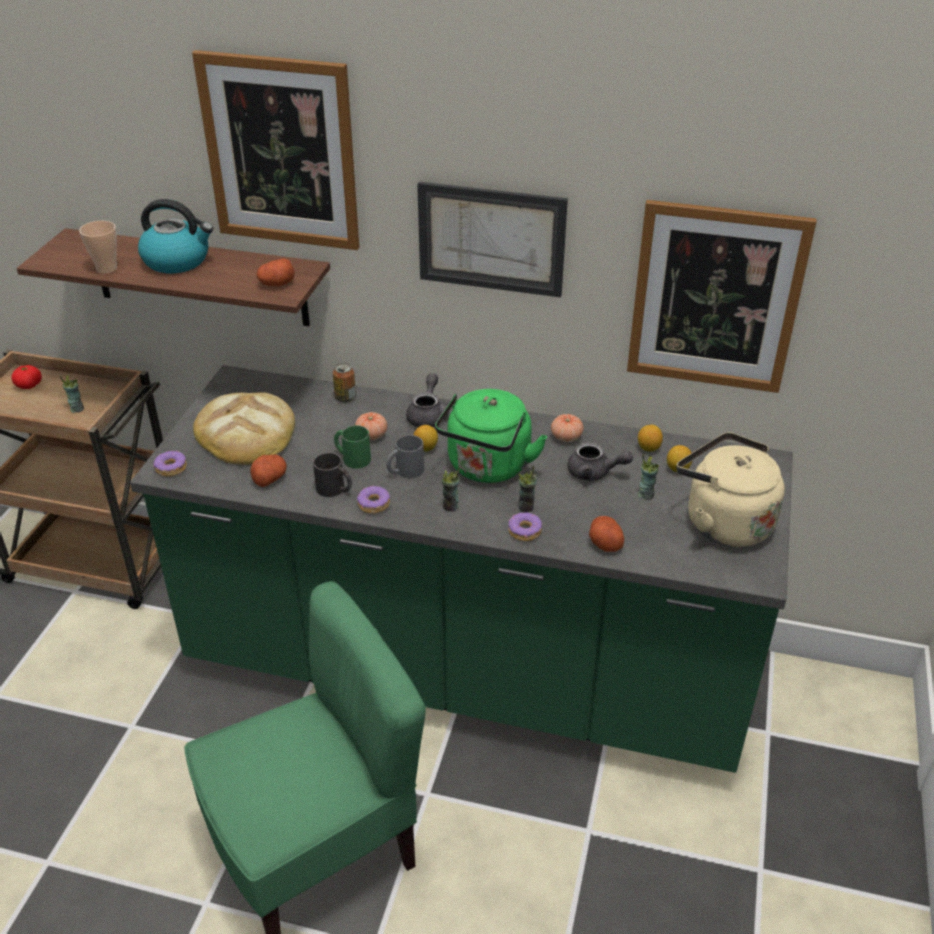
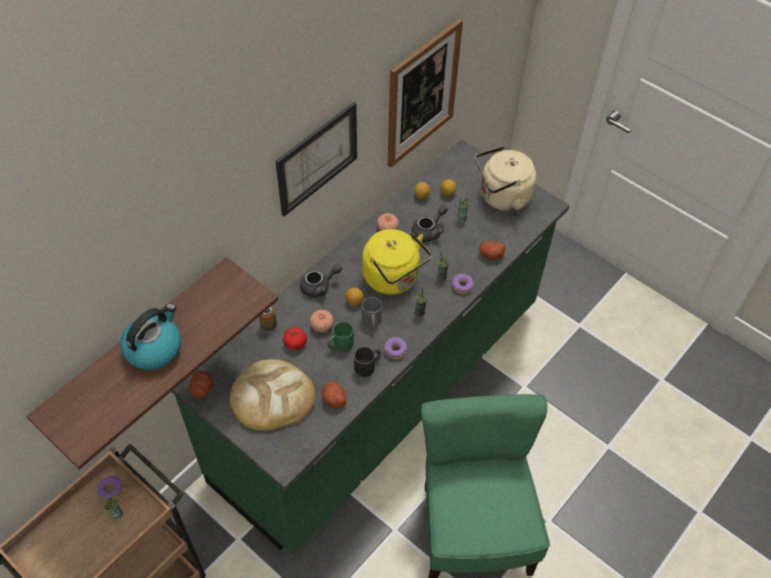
camera: 65 degrees left, 15 degrees up
tomato [11,365,42,389] -> tomato moved to [283,327,307,350]
cup [79,221,117,274] -> none
donut [153,451,187,477] -> donut moved to [97,476,123,501]
picture [192,50,359,250] -> none
potato [256,258,294,286] -> potato moved to [190,371,213,398]
grey teapot [406,373,453,427] -> grey teapot turned 120 degrees clockwise [300,264,342,297]
green kettle [435,389,547,483] -> yellow kettle [362,229,432,295]

